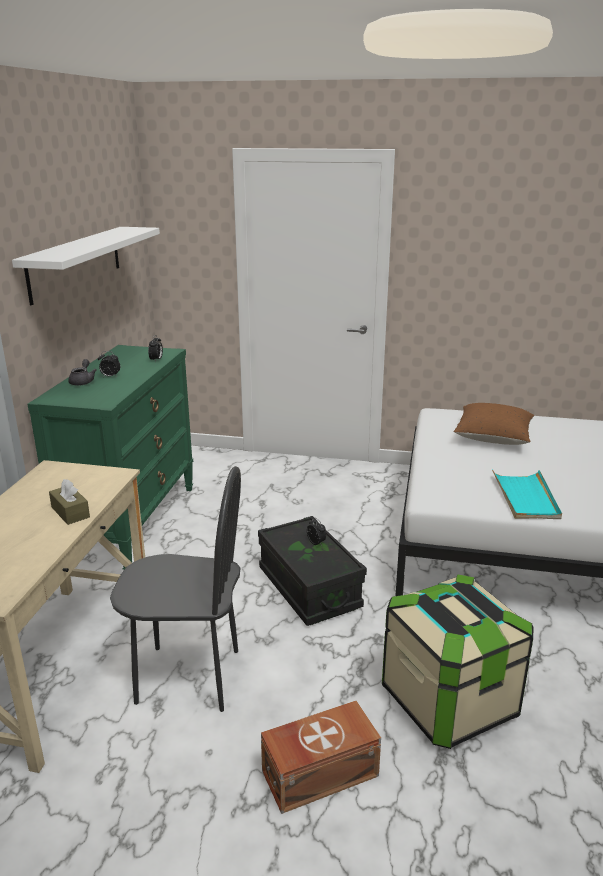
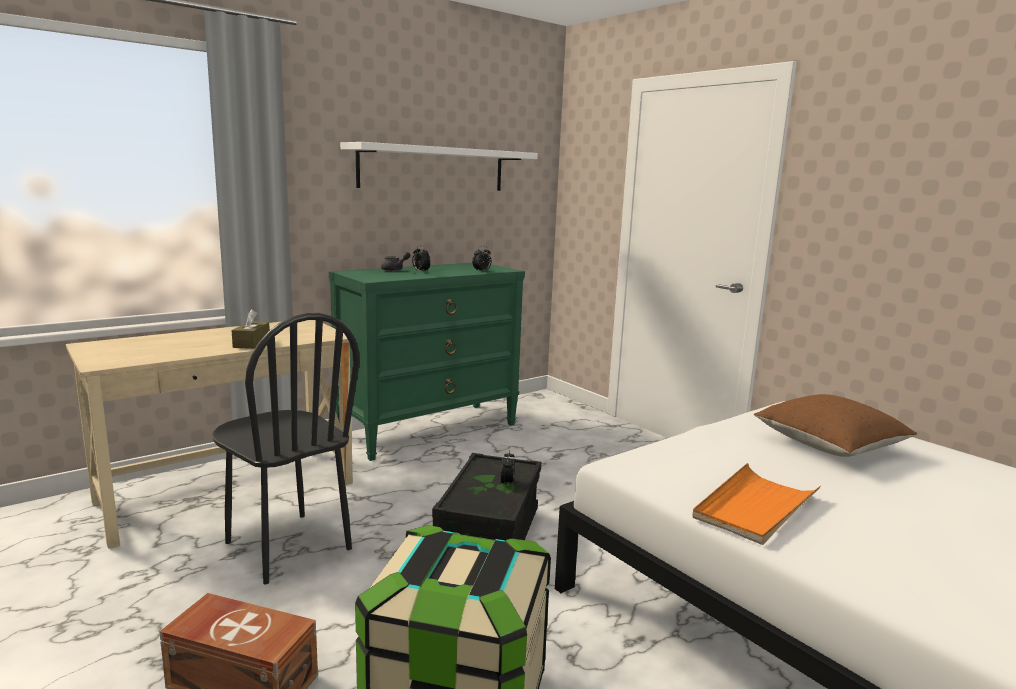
camera: 40 degrees right, 10 degrees down
turquoise tray [492,469,562,519] -> orange tray [692,463,821,545]

